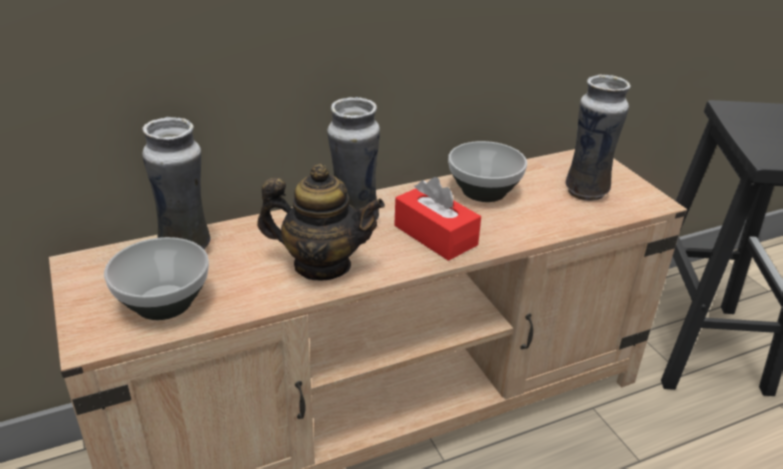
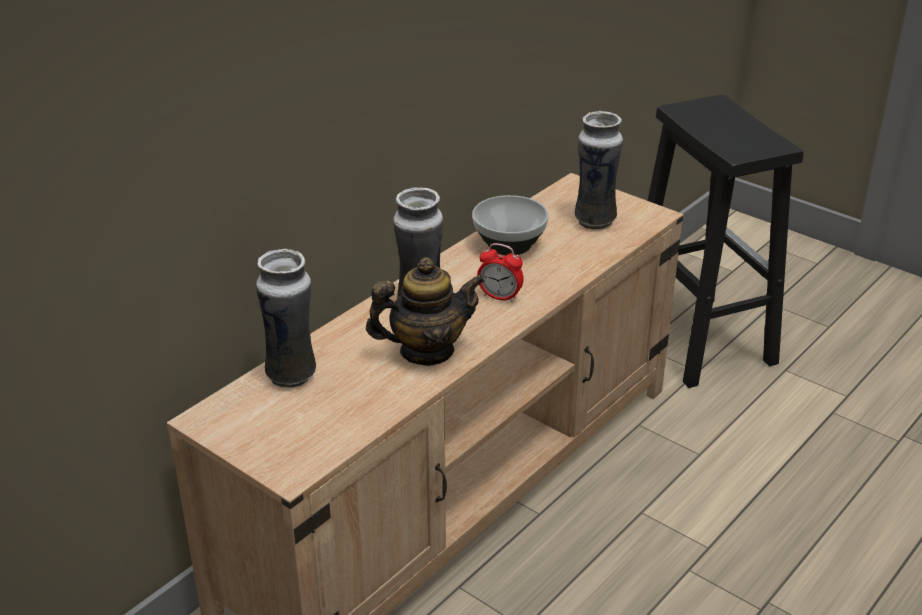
camera: 25 degrees left, 0 degrees up
bowl [104,237,209,320] -> none
red tissue box [394,177,481,261] -> alarm clock [477,243,524,303]

